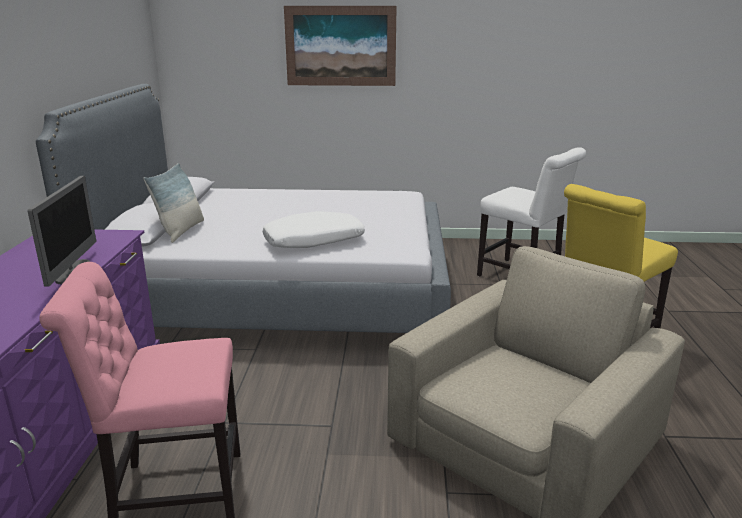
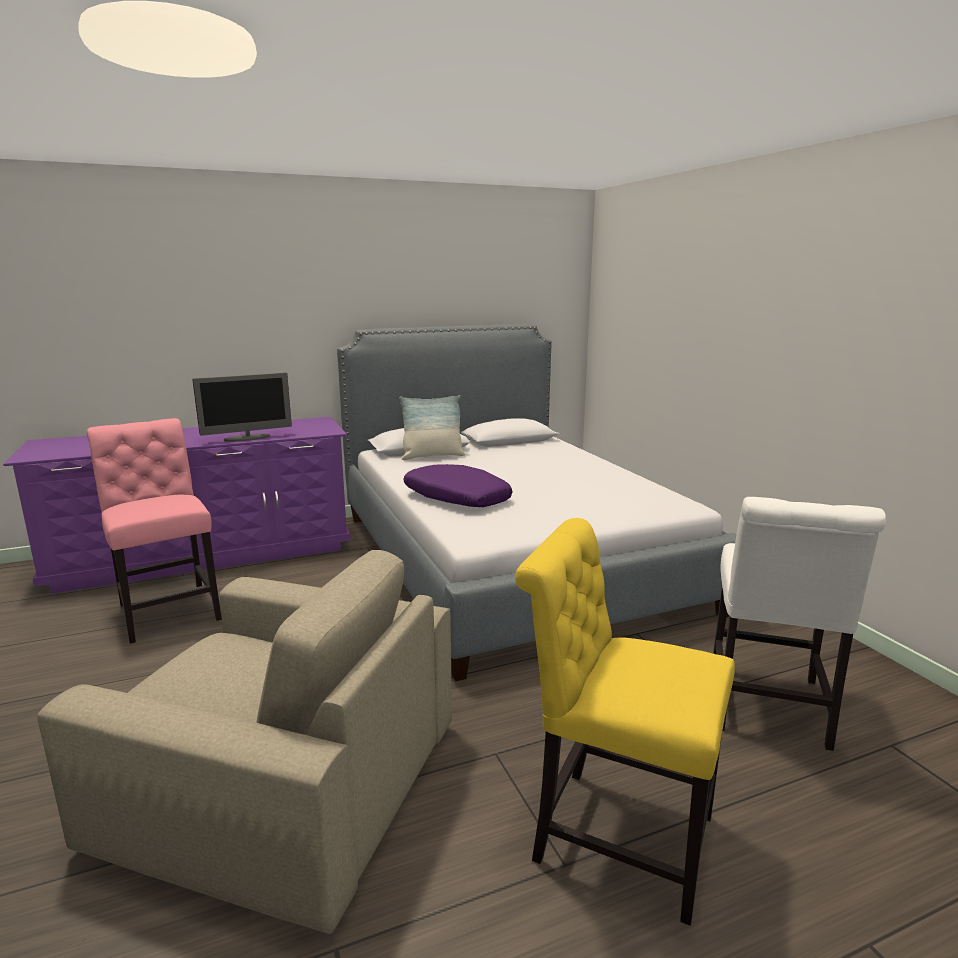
camera: 65 degrees right, 5 degrees down
white pillow [263,211,365,248] -> purple pillow [403,464,512,507]
picture [284,6,397,86] -> none

